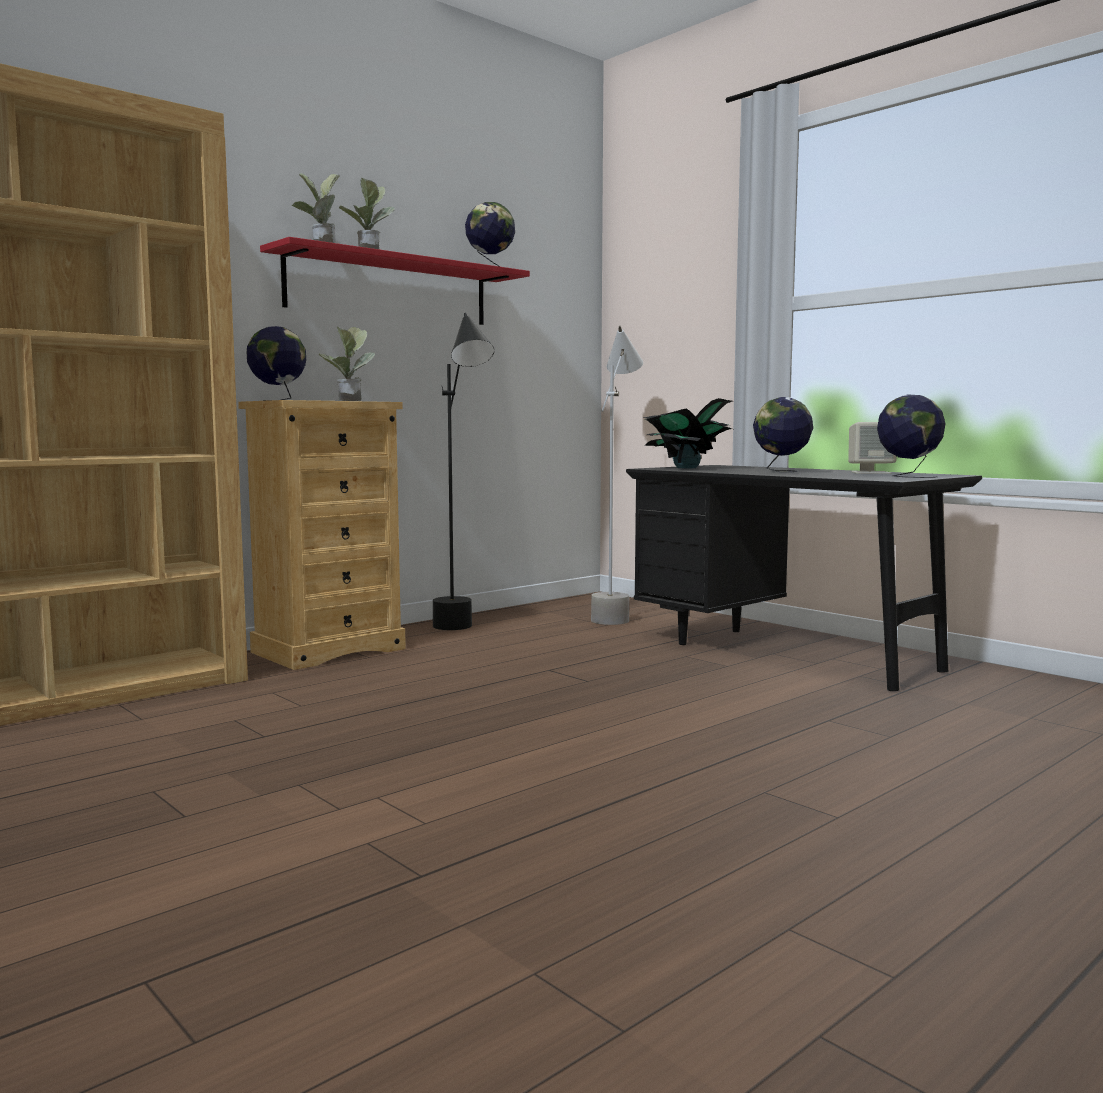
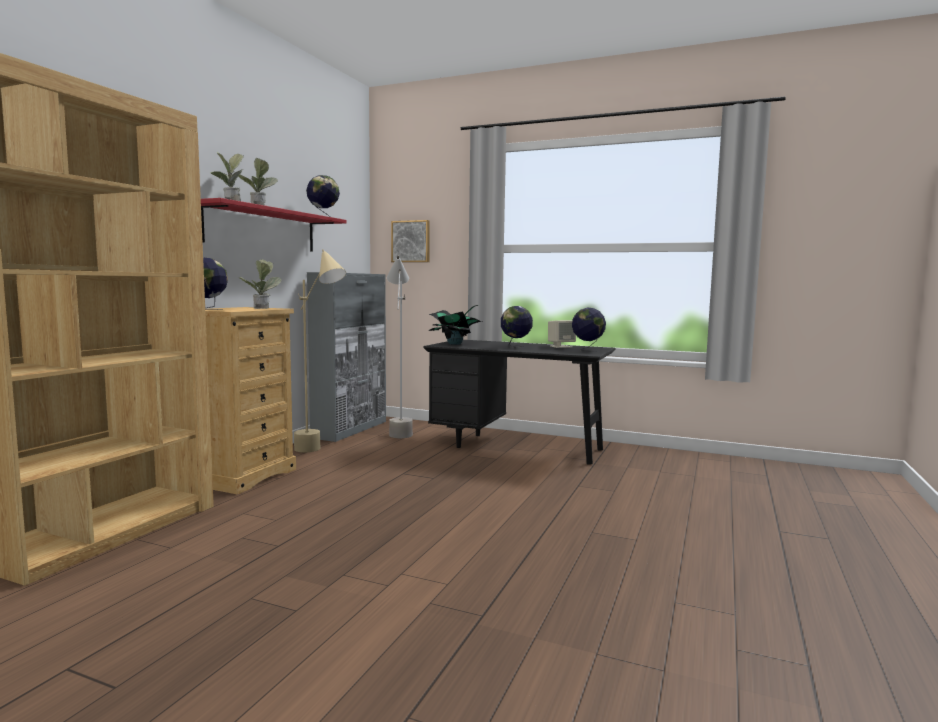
camera: 25 degrees left, 0 degrees up
black floor lamp [433,313,494,630] -> beige floor lamp [294,249,346,452]
none -> grey cabinet [307,272,386,442]
none -> picture [391,220,430,262]

